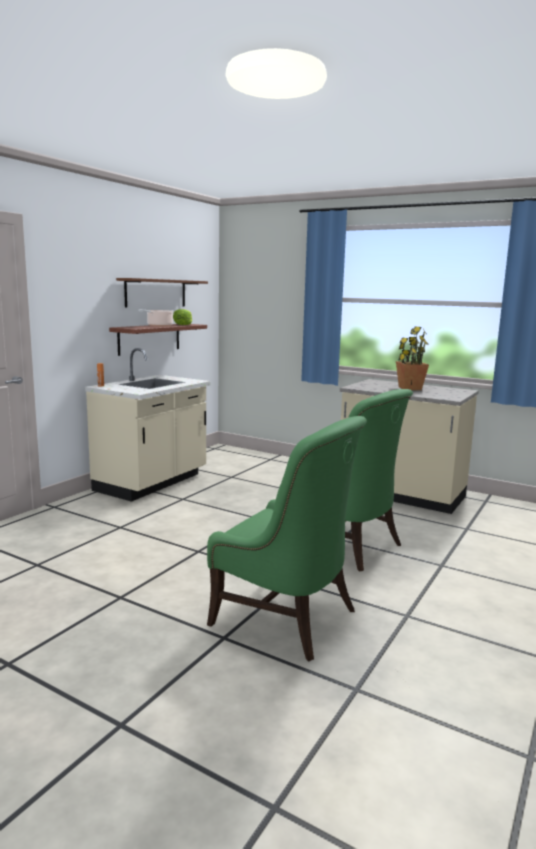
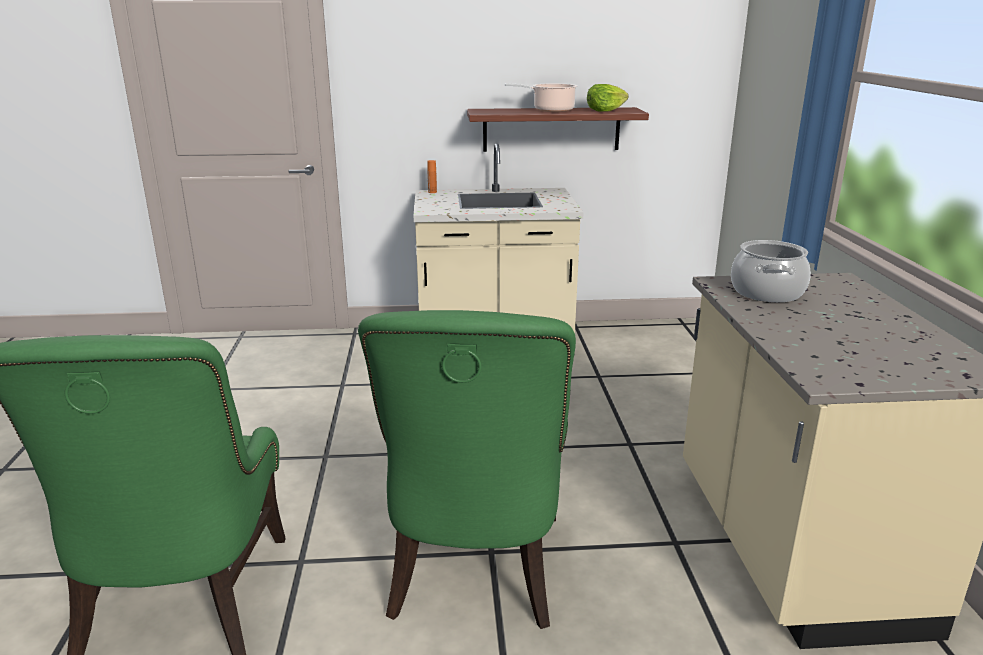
camera: 55 degrees right, 10 degrees up
brown shelf [116,278,208,307] -> none
potted plant [396,326,429,390] -> none
none -> cooking pot [731,240,811,302]

